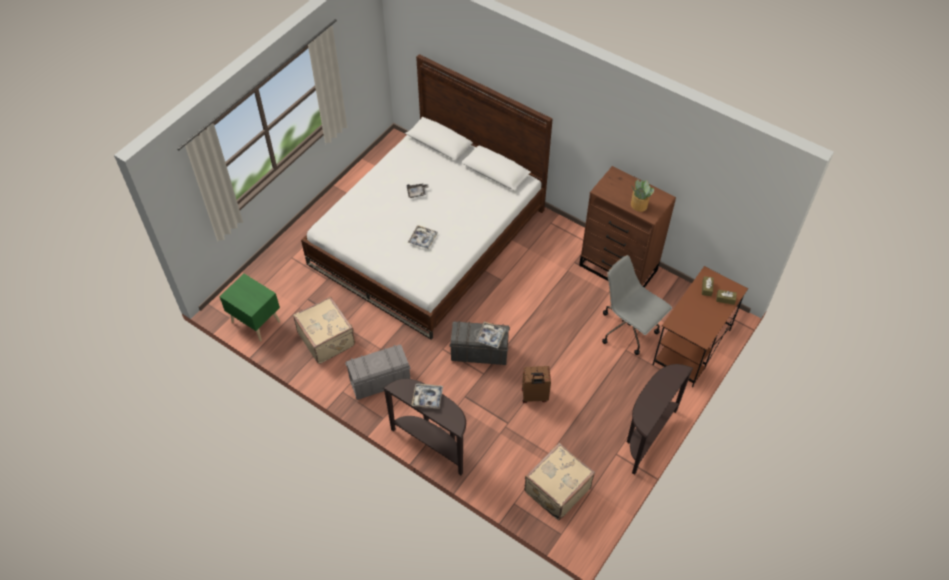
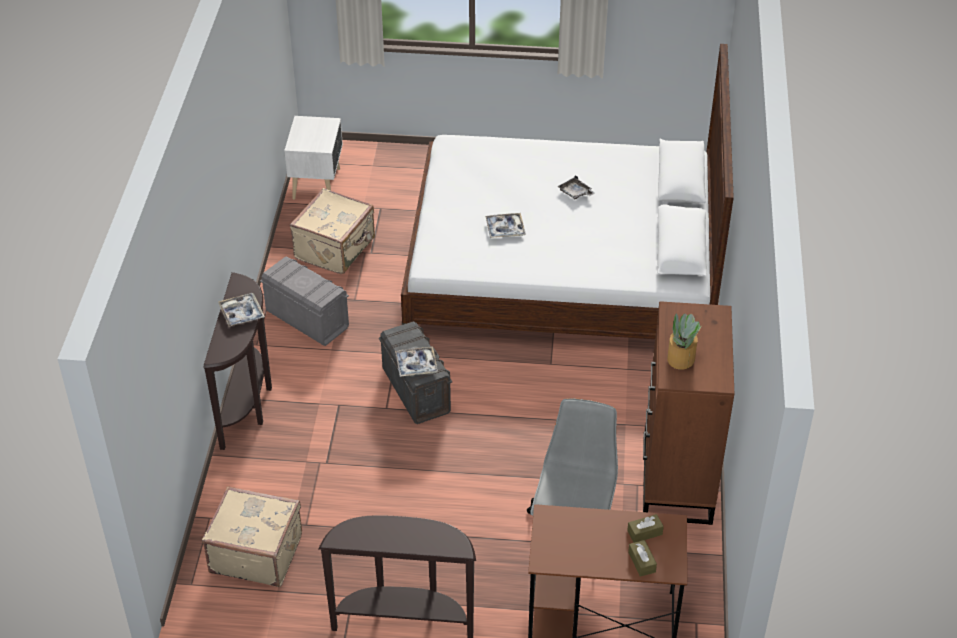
camera: 60 degrees right, 10 degrees down
green nightstand [219,274,280,341] -> white nightstand [284,116,343,200]
brown suitcase [522,366,551,403] -> none

